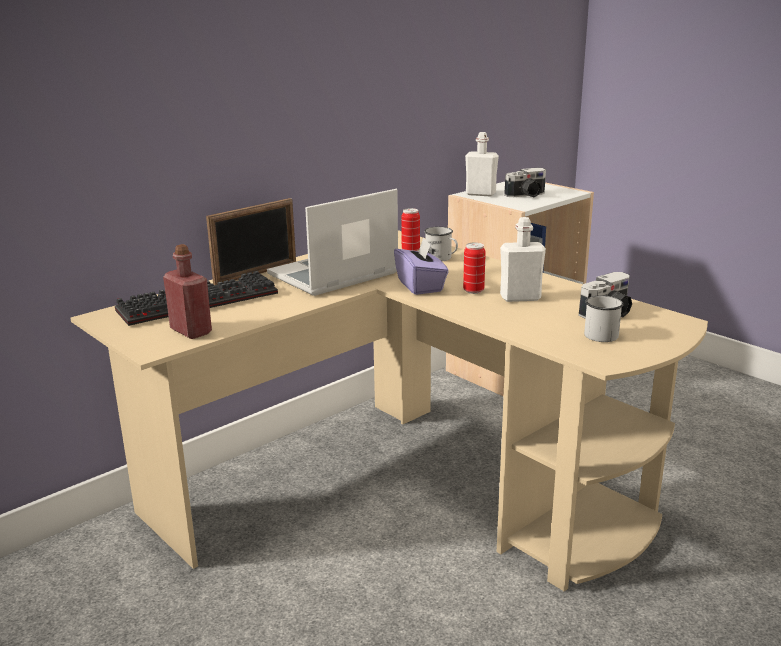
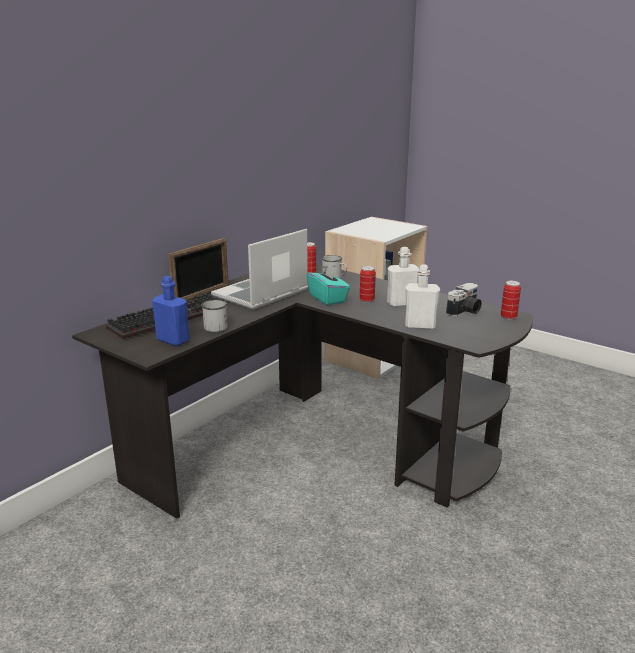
camera: 10 degrees left, 0 degrees up
beige desk [71,230,708,592] -> black desk [72,264,533,519]
red bottle [163,244,212,339] -> blue bottle [152,276,189,346]
purple tissue box [394,237,449,295] -> turquoise tissue box [306,263,350,305]
white bottle [465,132,499,196] -> white bottle moved to [405,265,440,330]
camera [504,168,546,198] -> none
white mug [584,295,624,342] -> white mug moved to [201,300,227,332]
none -> can [501,281,521,320]

